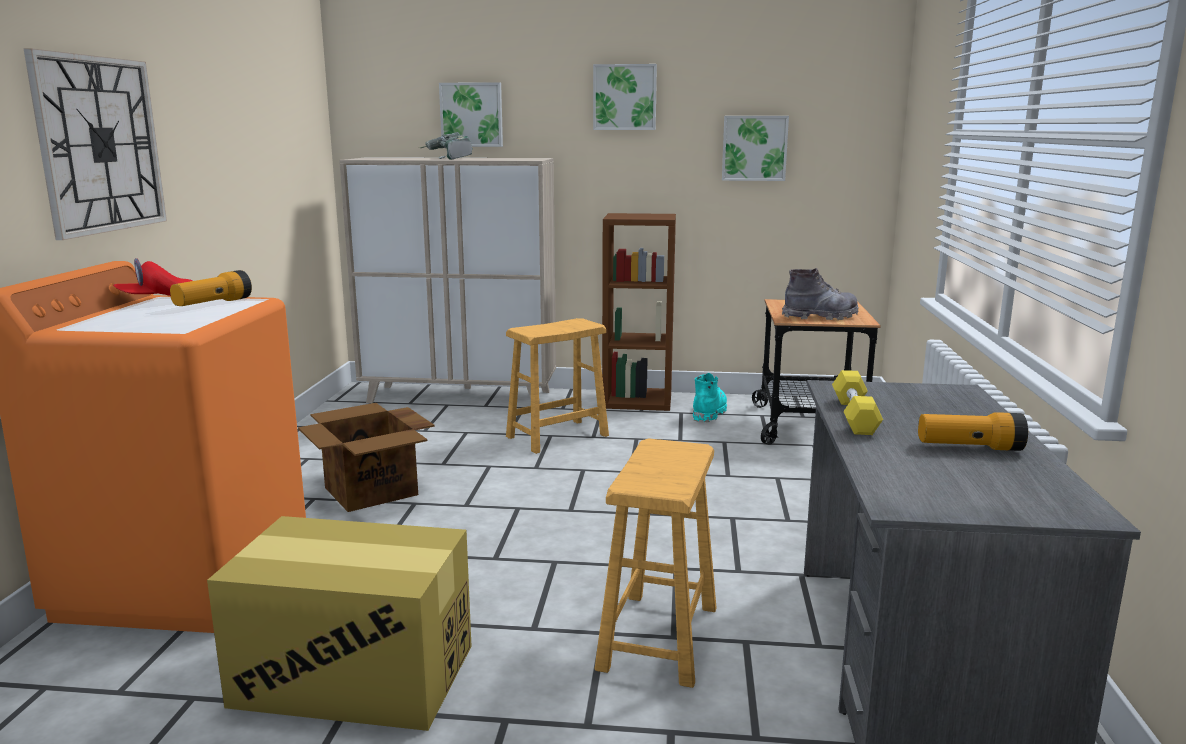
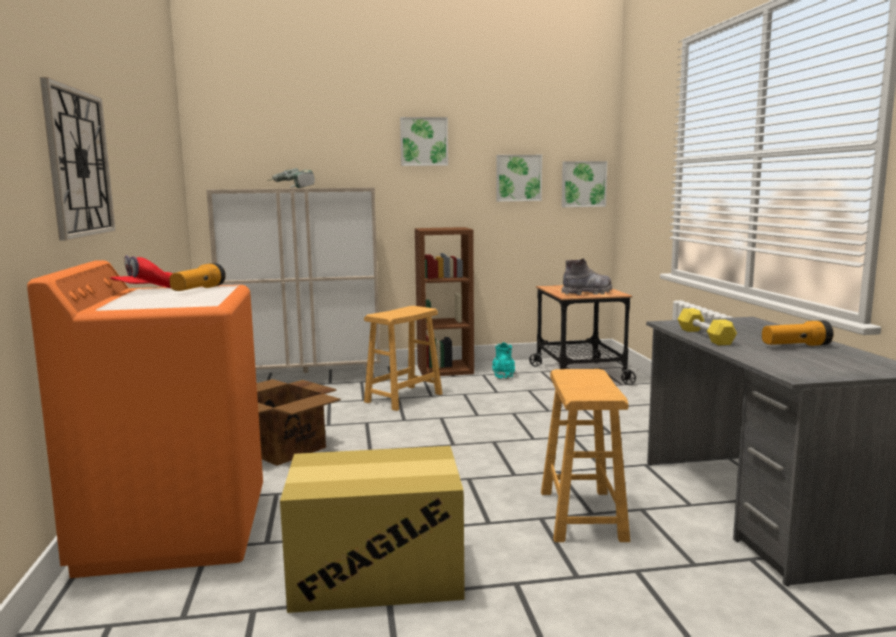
camera: 15 degrees left, 5 degrees down
picture [439,82,503,147] -> picture moved to [562,161,607,207]

